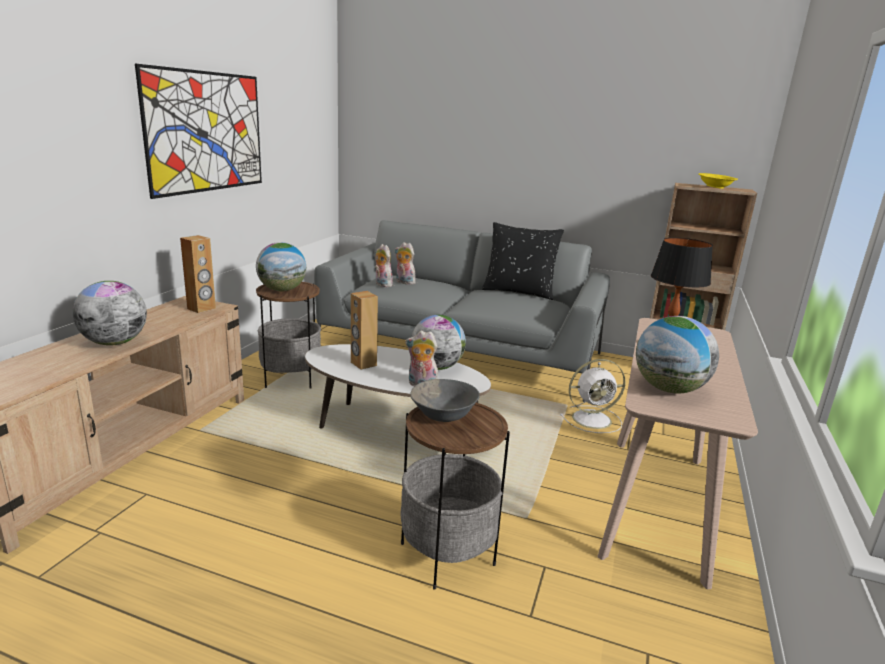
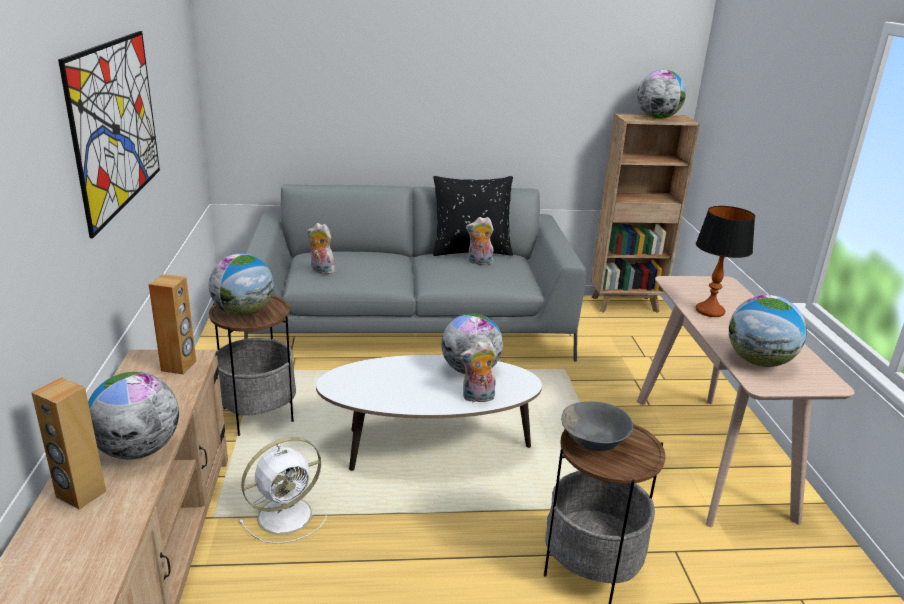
camera: 25 degrees left, 5 degrees up
brown speaker [351,291,378,370] -> brown speaker moved to [31,377,106,509]
plush toy [395,242,416,285] -> plush toy moved to [466,217,494,265]
white fan [560,359,625,433] -> white fan moved to [239,437,327,544]
yellow bowl [698,173,738,189] -> globe [637,70,686,119]

